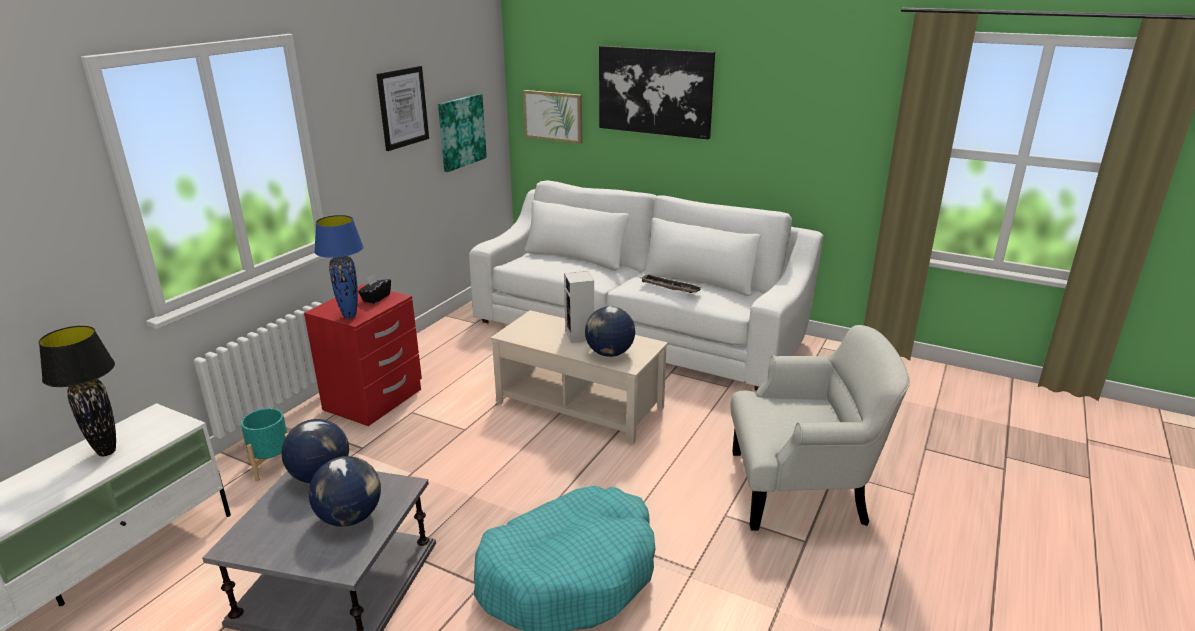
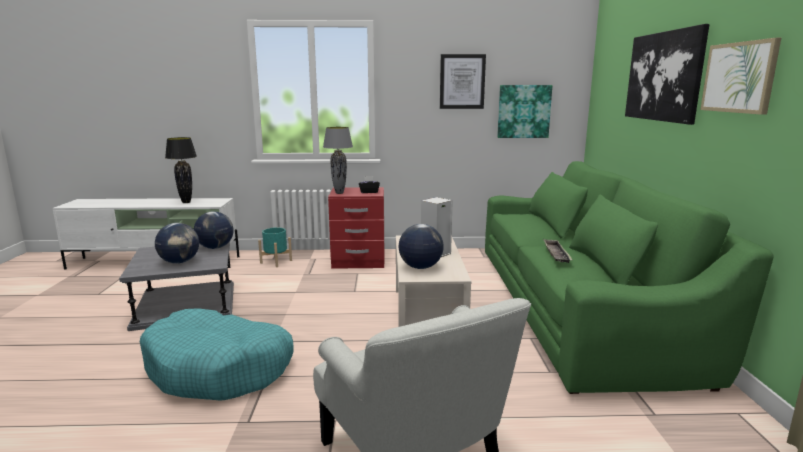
camera: 60 degrees right, 10 degrees down
blue table lamp [314,215,363,318] -> grey table lamp [323,127,353,194]
white sofa [469,180,823,391] -> green sofa [485,161,773,394]
picture [523,90,582,144] -> picture moved to [700,38,781,115]

